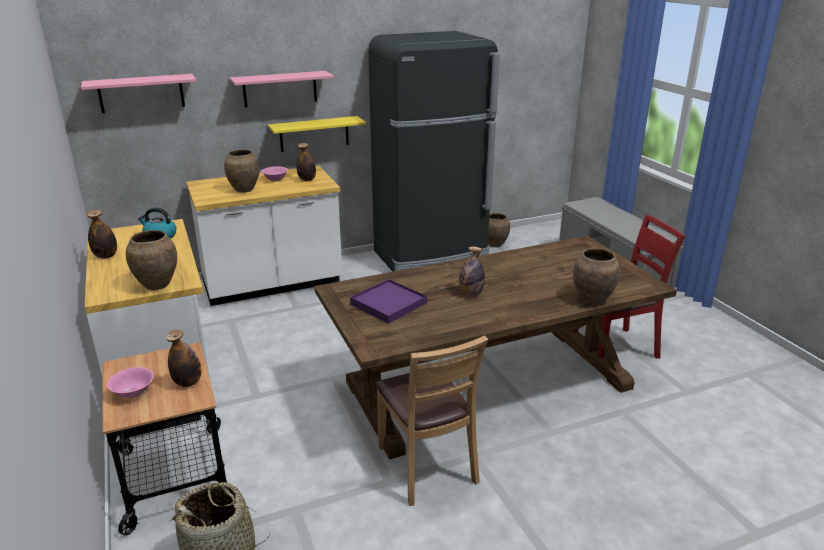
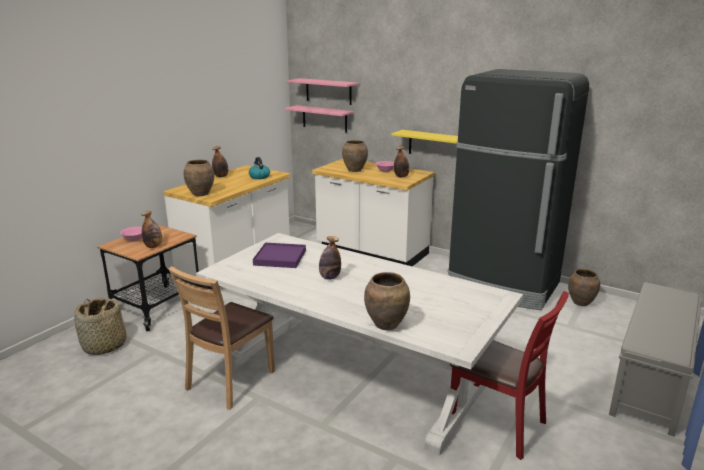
camera: 55 degrees right, 5 degrees down
pink shelf [230,71,334,107] -> pink shelf moved to [284,105,354,132]
brown dining table [314,236,677,460] -> white dining table [196,233,523,455]

